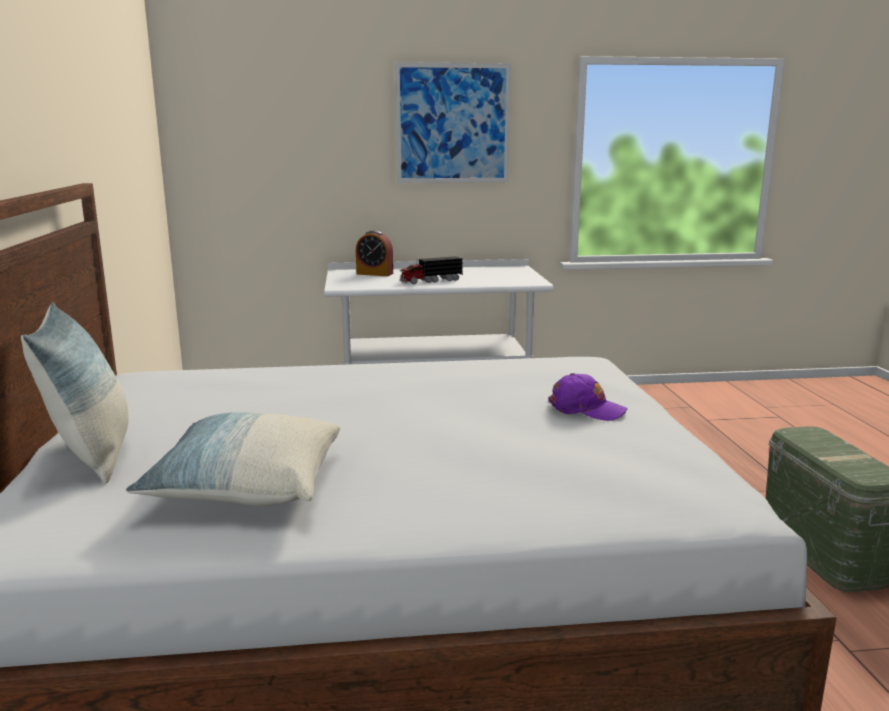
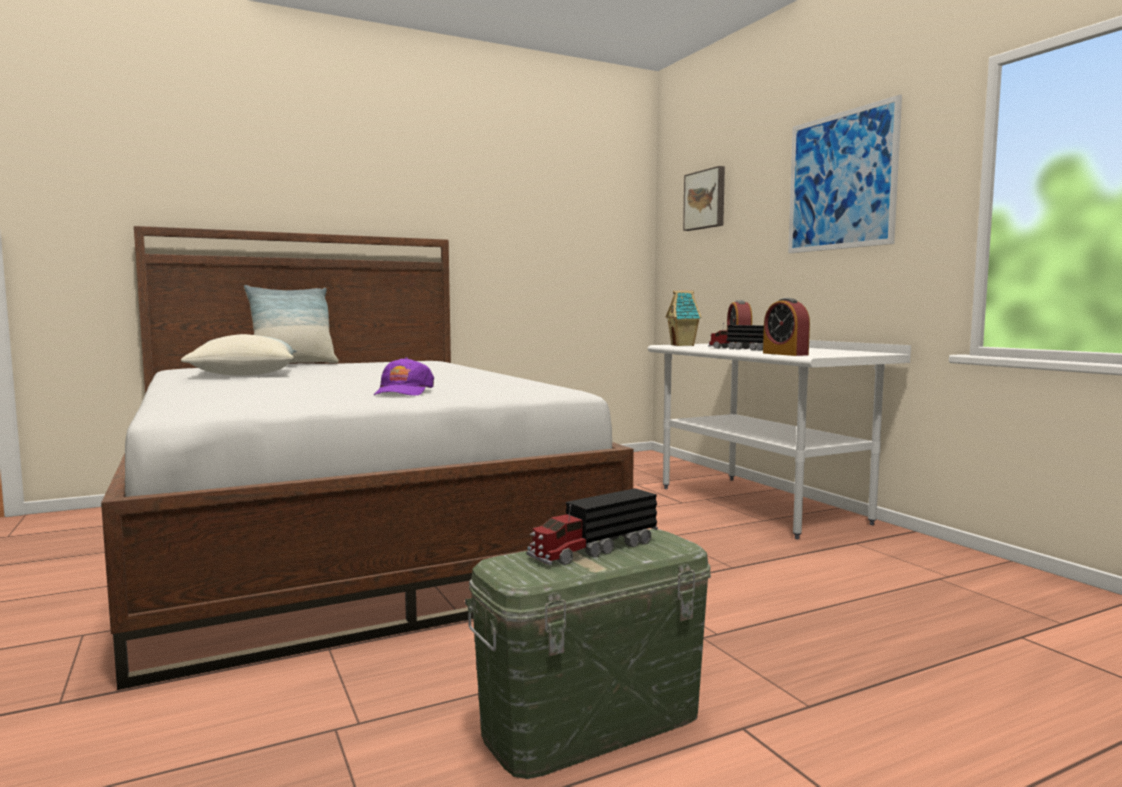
camera: 70 degrees right, 10 degrees down
none -> toy truck [527,488,658,565]
none -> toy house [666,291,701,346]
none -> picture [683,166,725,231]
none -> alarm clock [763,298,810,356]

